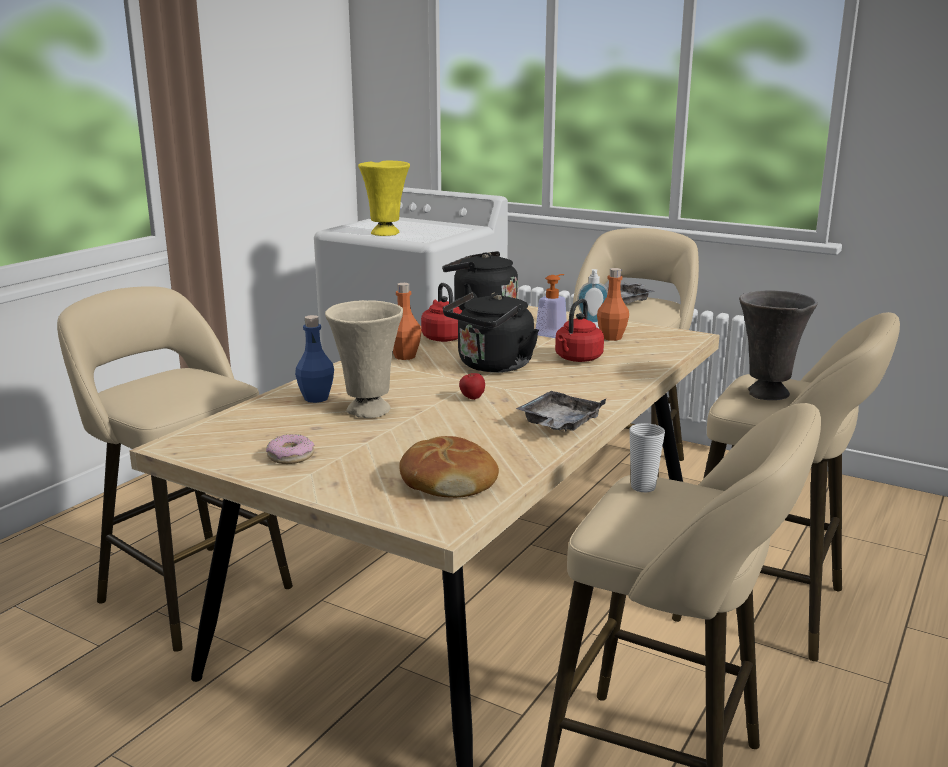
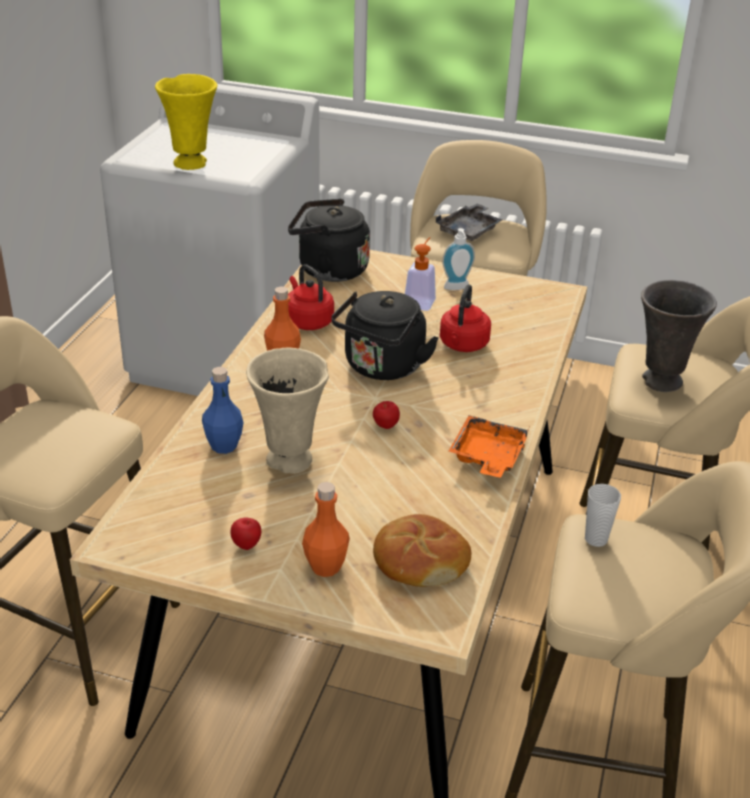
camera: 15 degrees left, 15 degrees up
donut [266,434,315,464] -> apple [231,518,261,550]
grey tray [516,391,606,431] -> orange tray [449,415,529,478]
orange bottle [597,268,629,341] -> orange bottle moved to [302,482,350,577]

